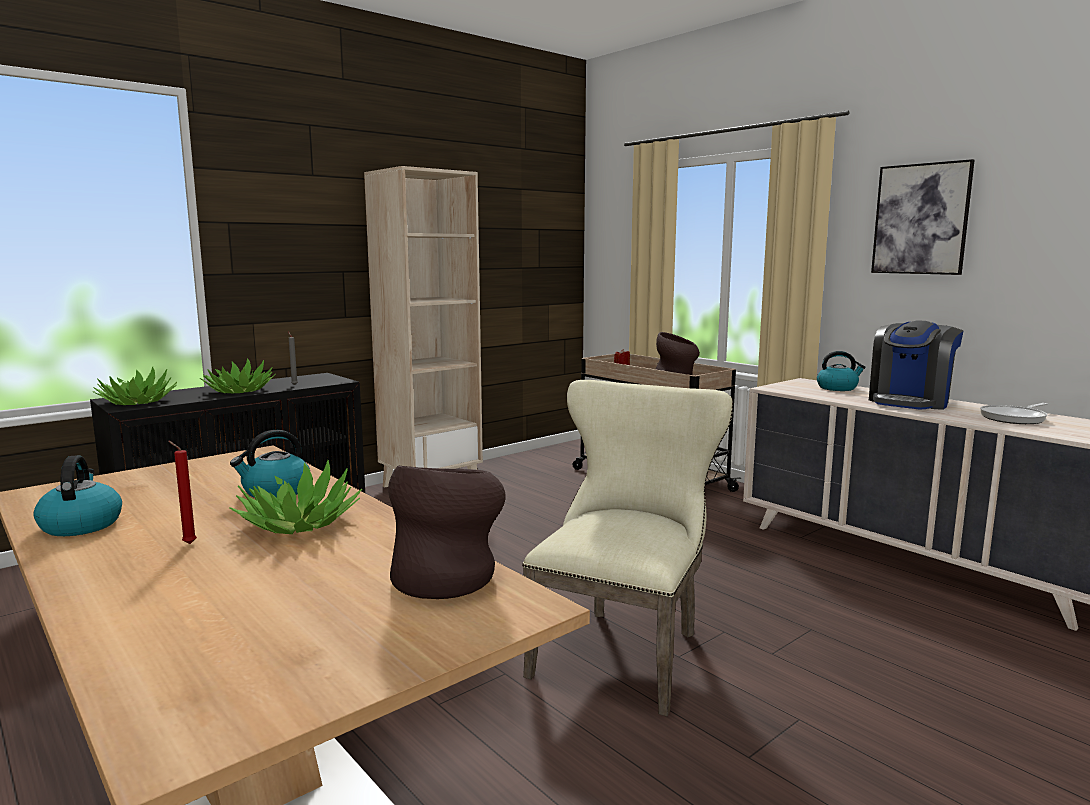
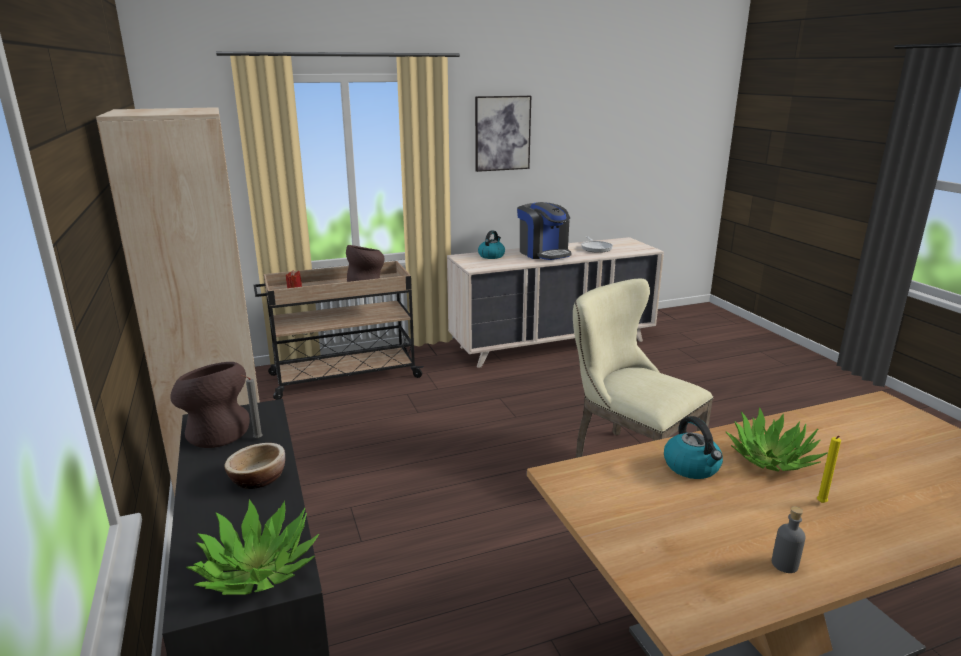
camera: 70 degrees left, 10 degrees up
kettle [34,455,122,536] -> grey bottle [772,506,806,573]
red candle [168,441,197,544] -> yellow candle [817,436,841,503]
potted plant [200,358,276,394] -> bowl [224,443,285,489]
brown vase [388,466,506,599] -> brown vase moved to [170,362,250,448]

